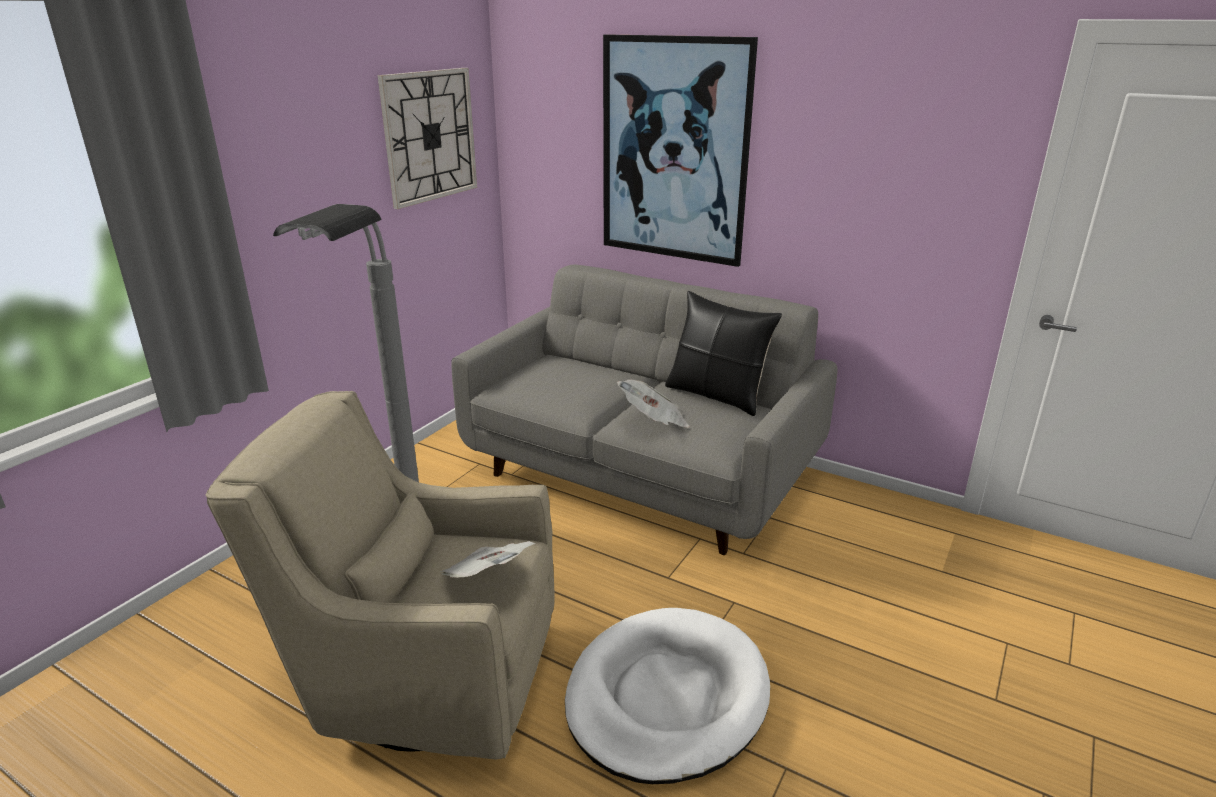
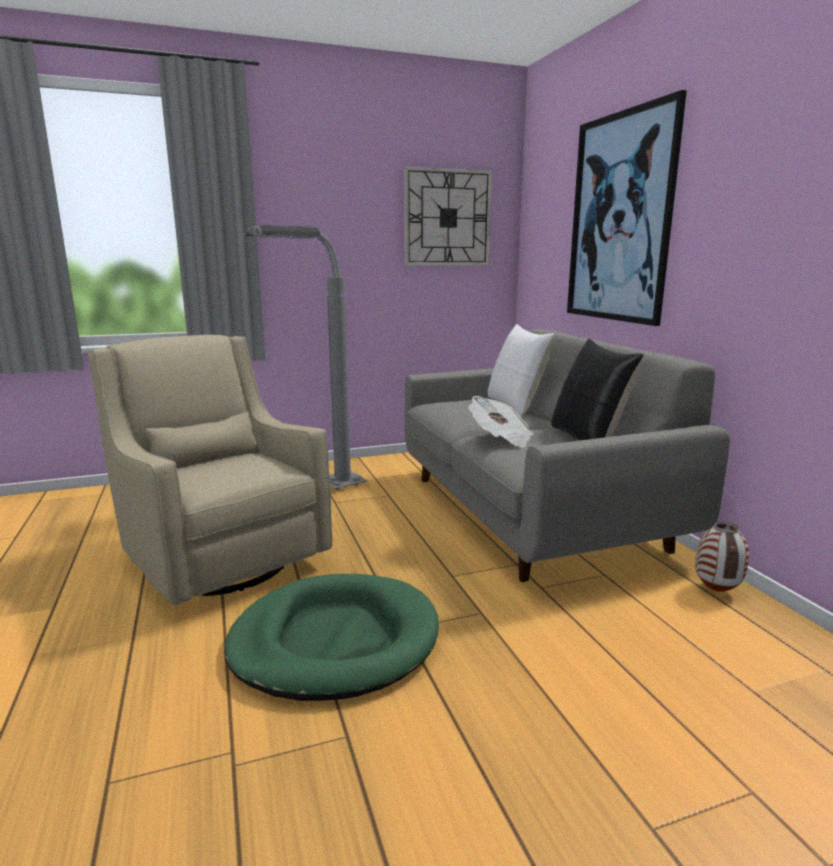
camera: 40 degrees right, 10 degrees down
newspaper [440,541,535,578] -> none
white dog bed [565,608,770,784] -> green dog bed [224,574,439,701]
none -> white pillow [488,324,554,417]
none -> vase [695,521,749,592]

